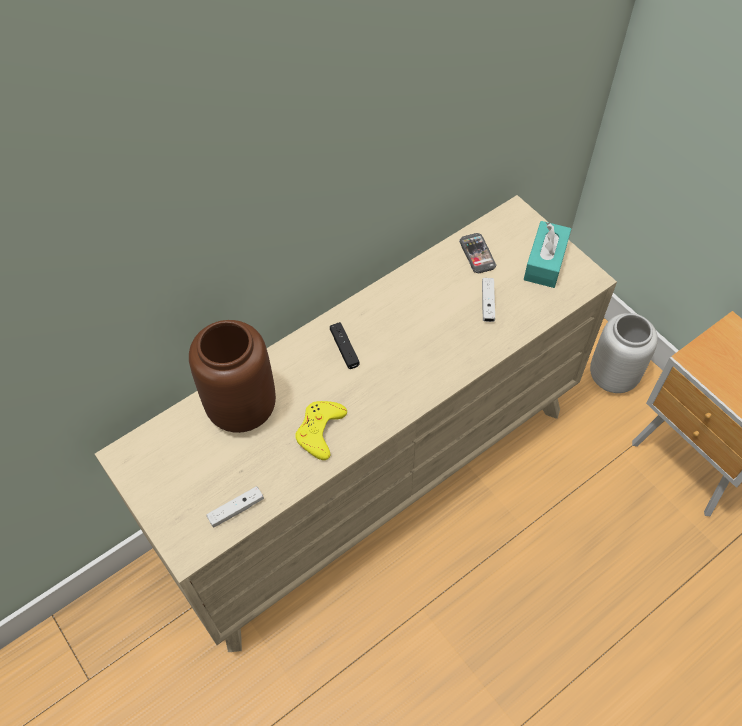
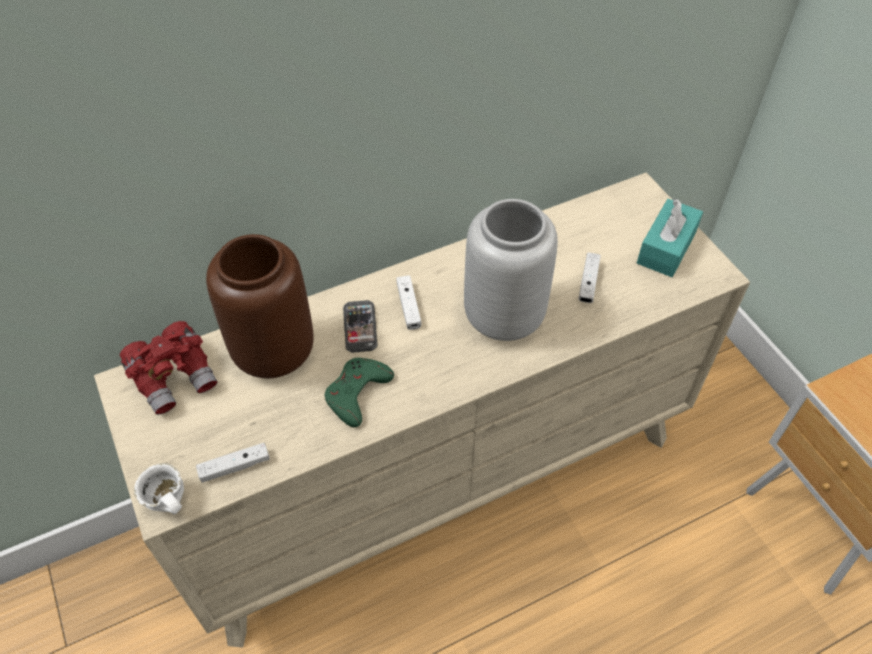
camera: 10 degrees right, 5 degrees down
yellow game controller [295,401,347,460] -> green game controller [325,358,394,427]
black game controller [330,322,359,369] -> white game controller [396,275,421,330]
phone [459,233,496,273] -> phone moved to [343,300,378,353]
grey vase [590,313,658,393] -> grey vase moved to [464,199,558,341]
none -> red binoculars [120,321,218,415]
none -> white mug [134,463,184,514]

